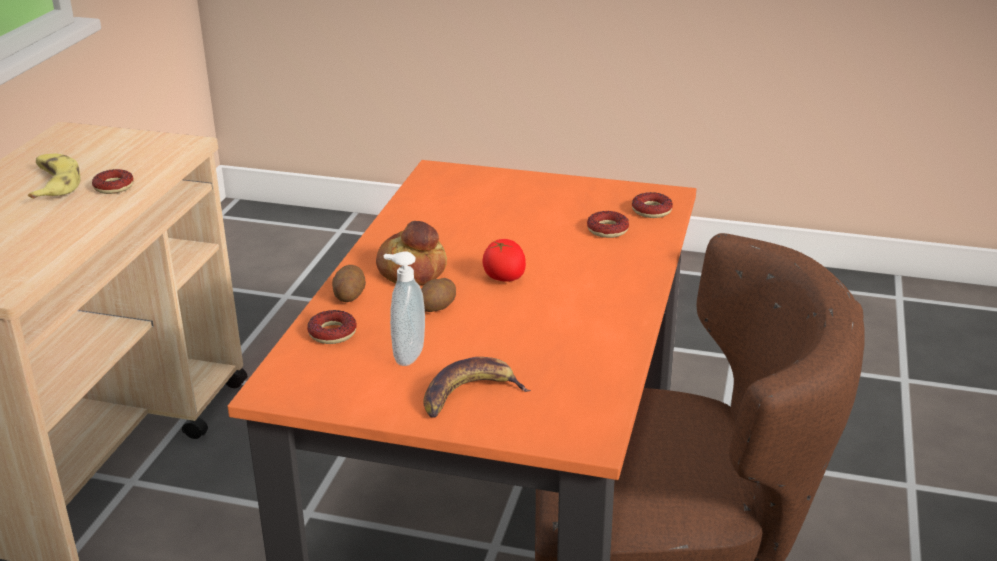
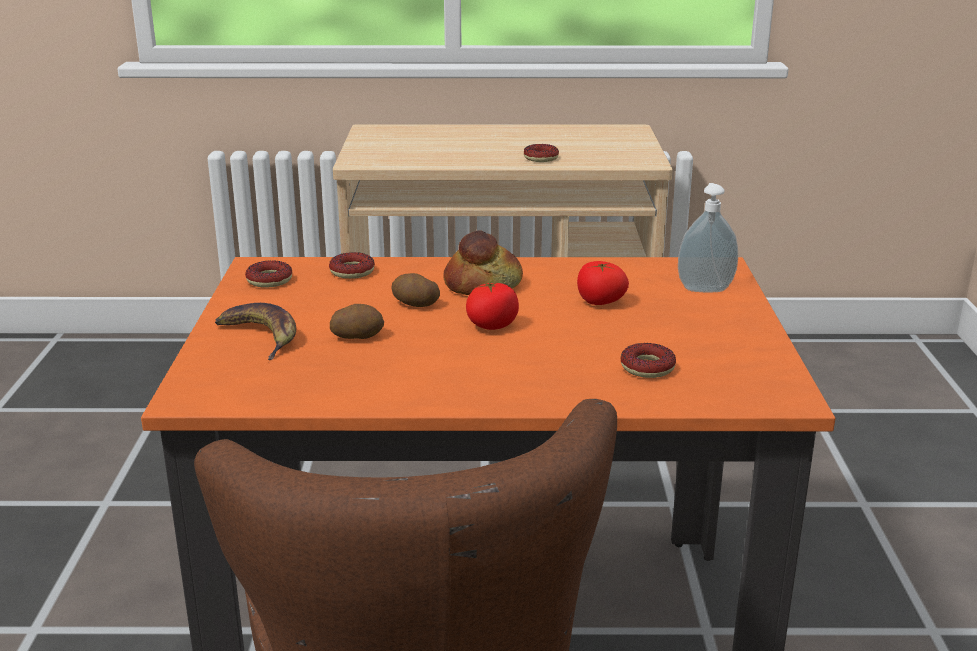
camera: 75 degrees right, 5 degrees down
banana [28,154,80,199] -> none
potato [332,265,366,302] -> potato moved to [330,304,384,339]
soap dispenser [383,251,425,366] -> soap dispenser moved to [678,183,738,292]
donut [632,192,673,218] -> donut moved to [245,260,293,288]
none -> tomato [577,261,629,305]

